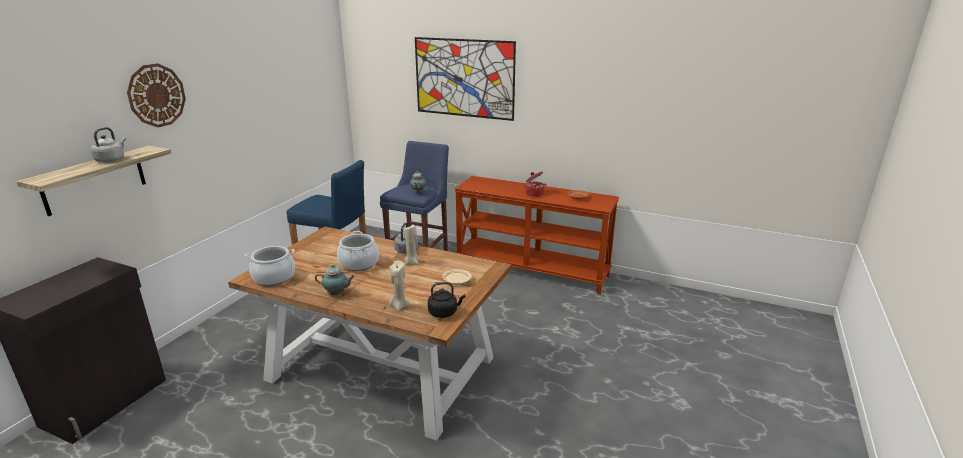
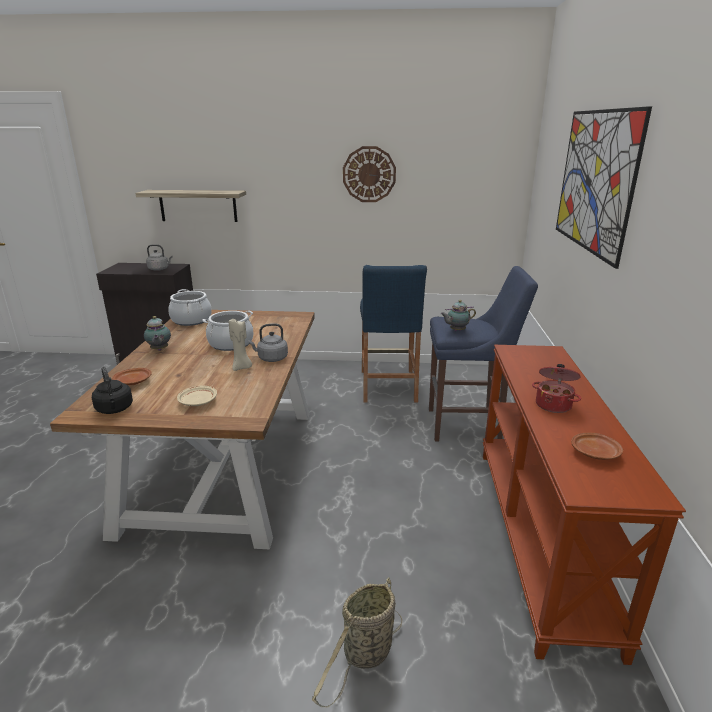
camera: 70 degrees right, 0 degrees up
grey kettle [91,127,126,162] -> grey kettle moved to [146,244,172,271]
wall clock [127,63,186,127] -> wall clock moved to [343,146,396,202]
beige candle [389,261,408,311] -> brown plate [112,368,152,385]
none -> basket [312,577,402,707]

